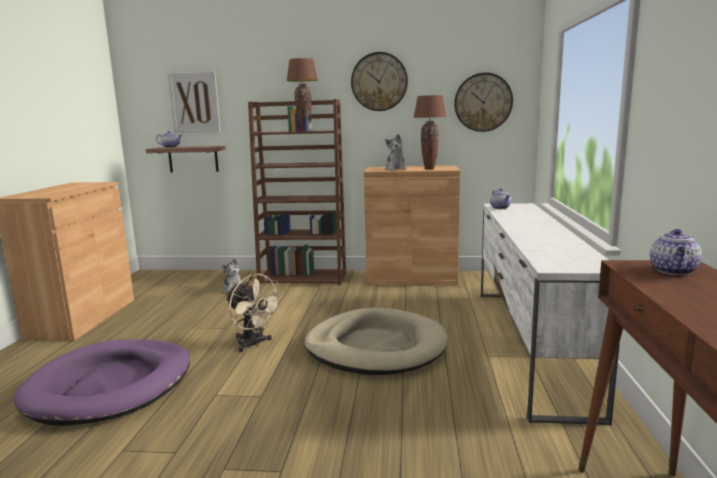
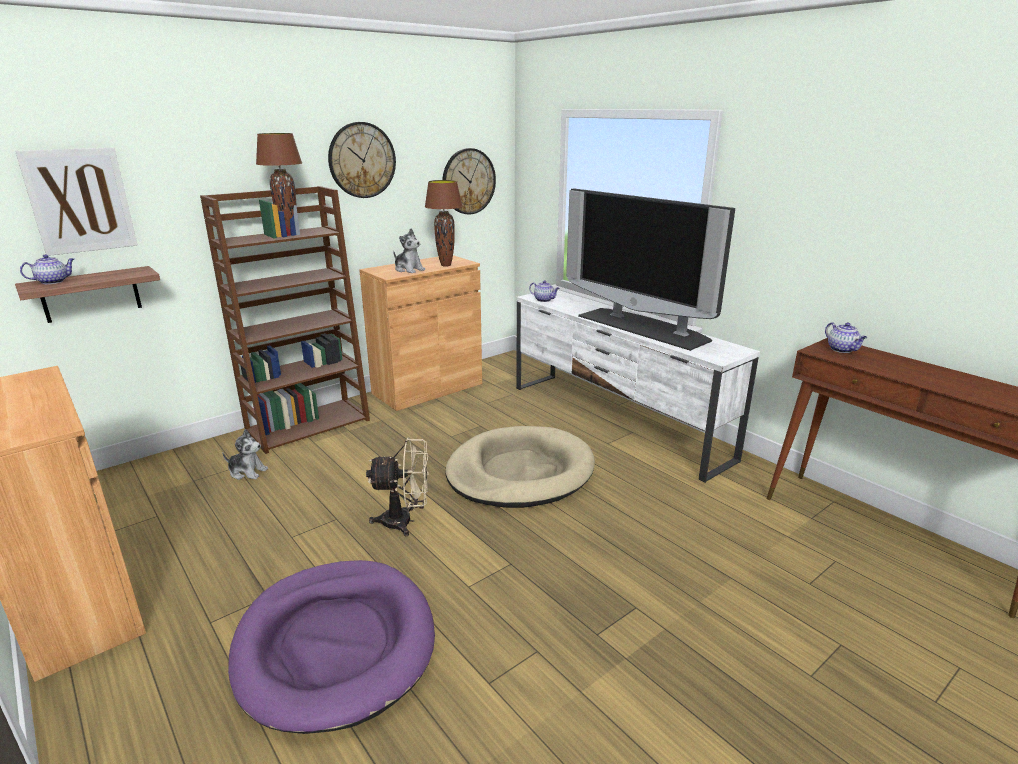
camera: 45 degrees left, 10 degrees up
none -> television [566,188,735,351]

